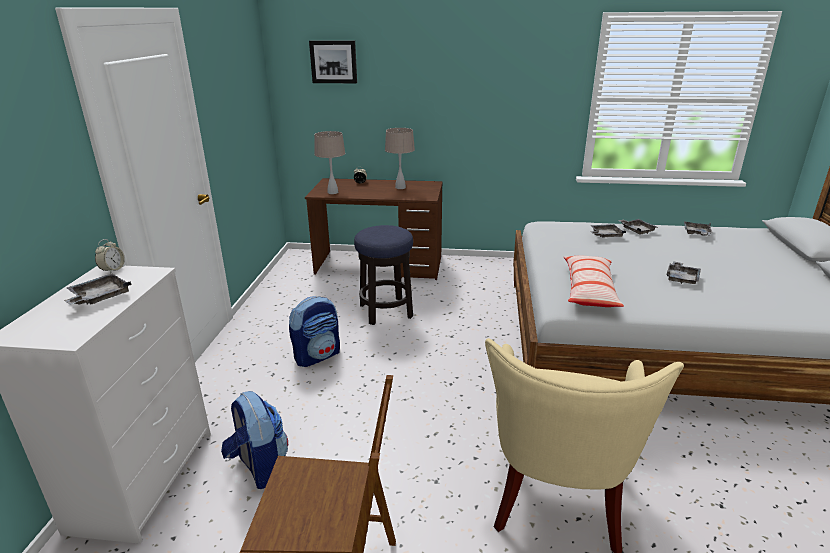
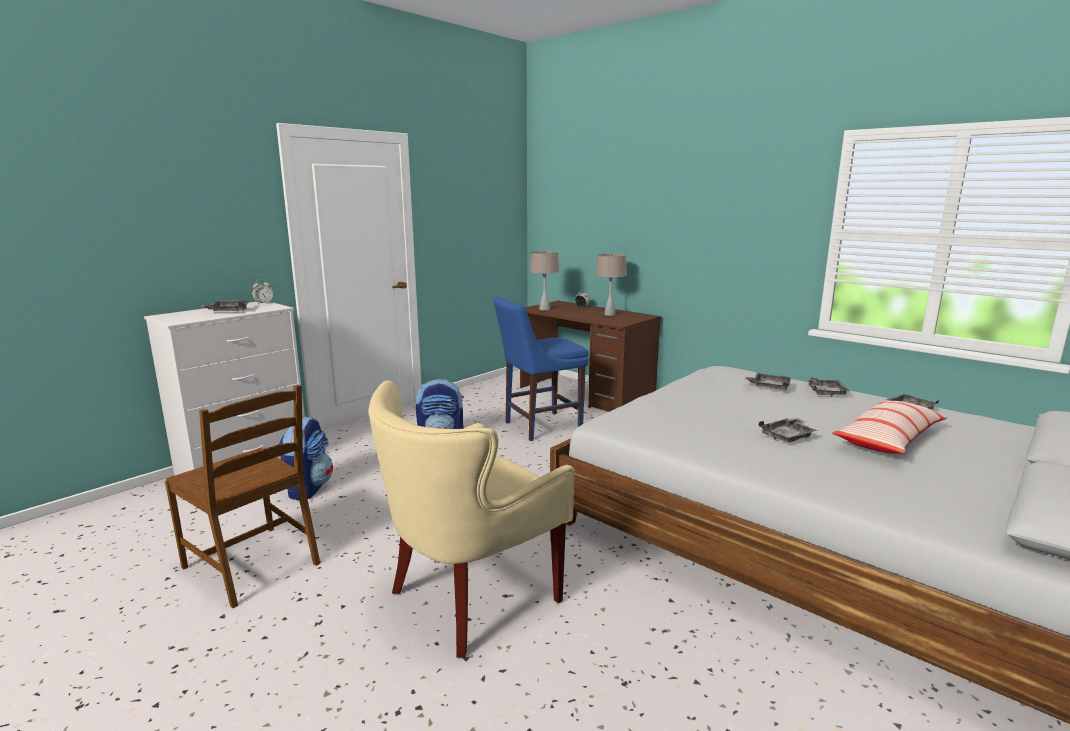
camera: 35 degrees right, 10 degrees down
picture [309,40,357,83] -> none
stool [354,225,413,325] -> blue chair [493,297,588,441]
pillow [564,255,624,307] -> pillow moved to [832,401,947,454]

